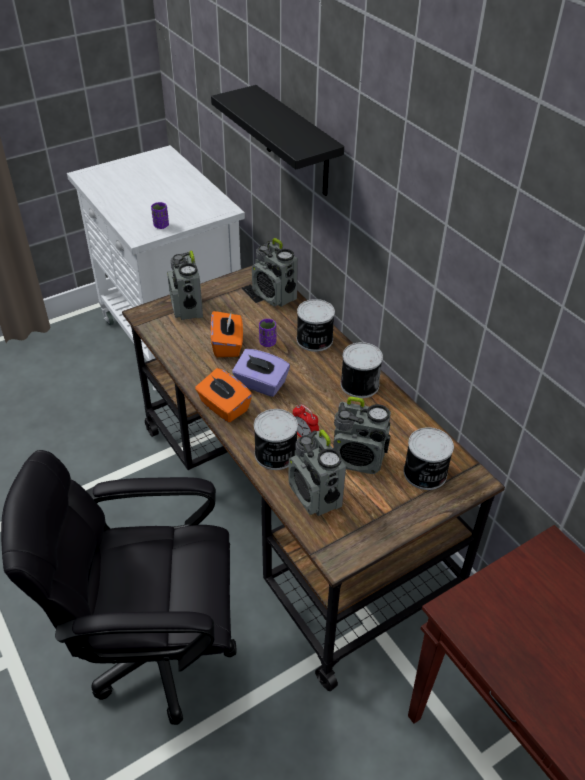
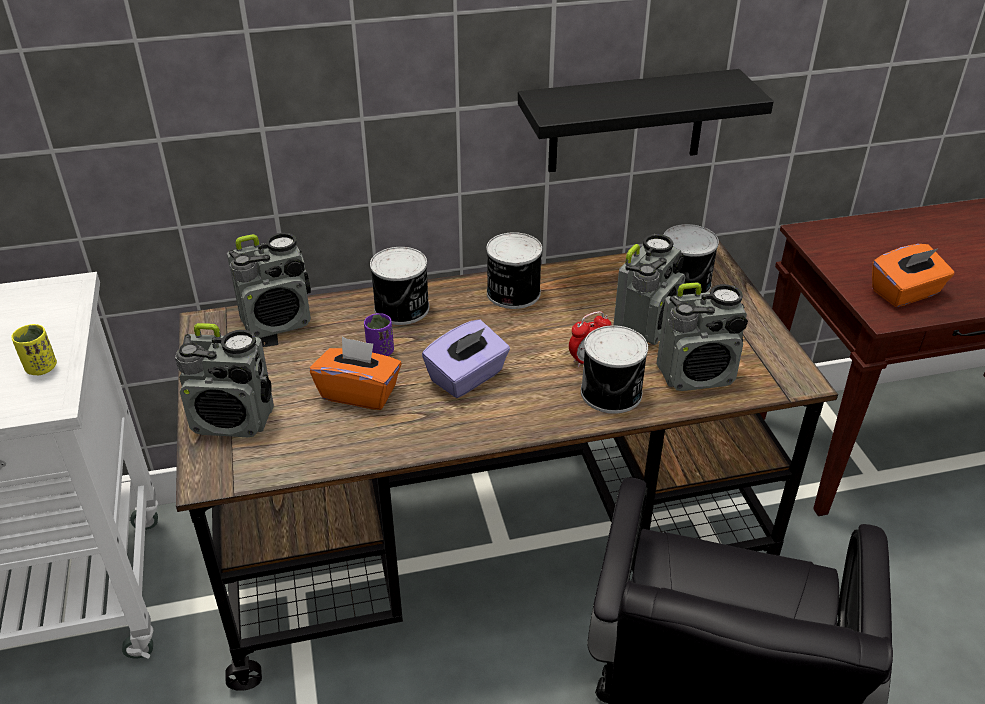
camera: 70 degrees left, 5 degrees down
purple cup [151,202,169,229] -> yellow cup [11,324,57,375]
orange tissue box [195,368,252,423] -> orange tissue box moved to [872,244,954,307]
black shelf [211,85,344,196] -> black shelf moved to [518,69,774,172]

